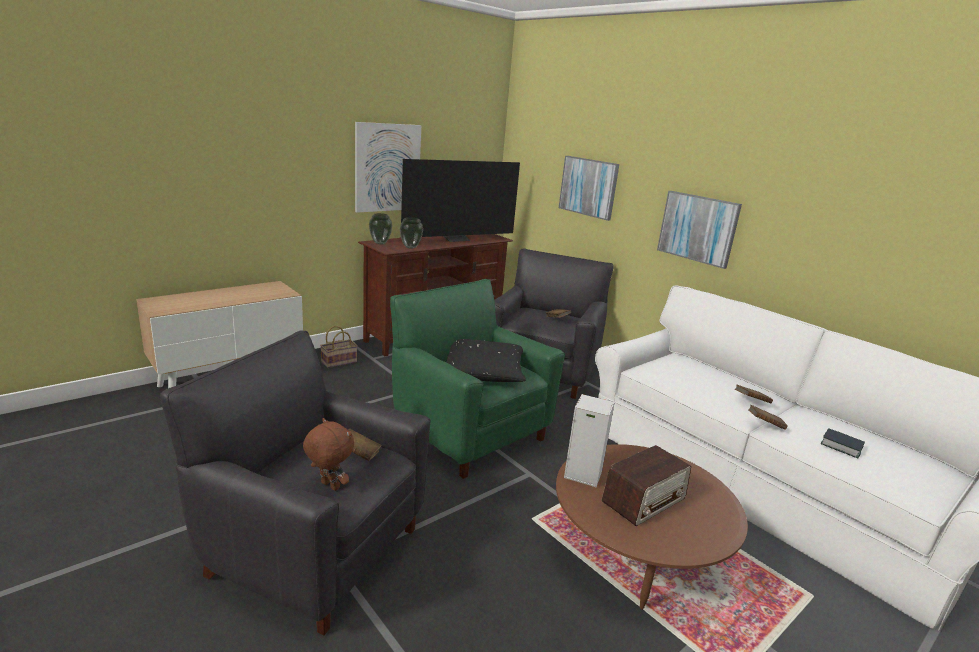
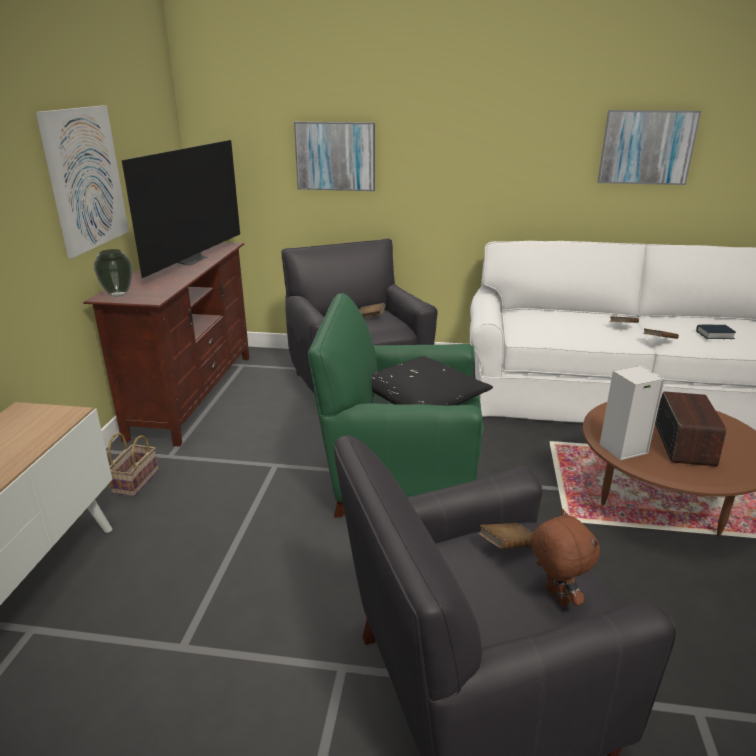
camera: 40 degrees left, 5 degrees up
brown plush toy [303,418,354,491] -> brown plush toy turned 75 degrees clockwise [531,509,600,607]
vase [400,217,423,249] -> none
picture [657,191,742,269] -> picture moved to [598,110,701,185]

